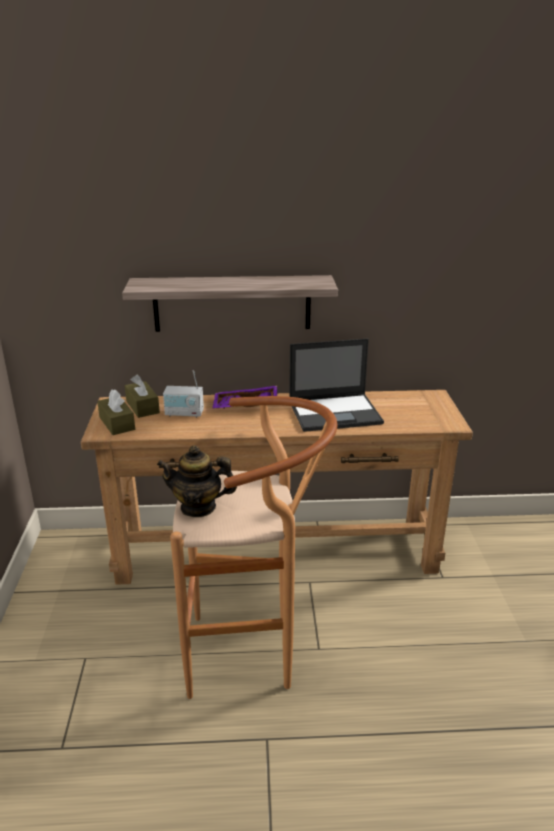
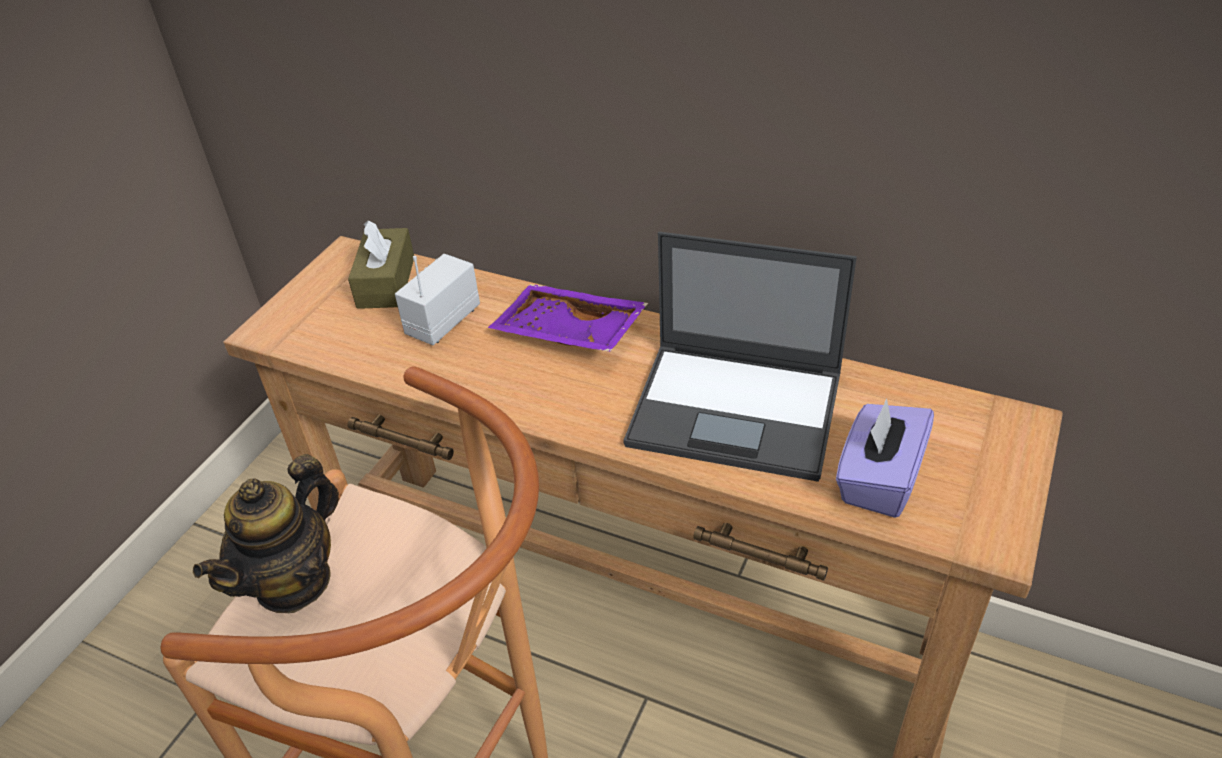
camera: 30 degrees right, 15 degrees up
brown tissue box [97,389,135,435] -> none
shelf [122,275,338,332] -> none
teapot [157,445,237,517] -> teapot turned 90 degrees counterclockwise [193,454,339,613]
radio [163,370,204,418] -> radio turned 90 degrees clockwise [395,254,480,345]
none -> purple tissue box [836,398,934,518]

